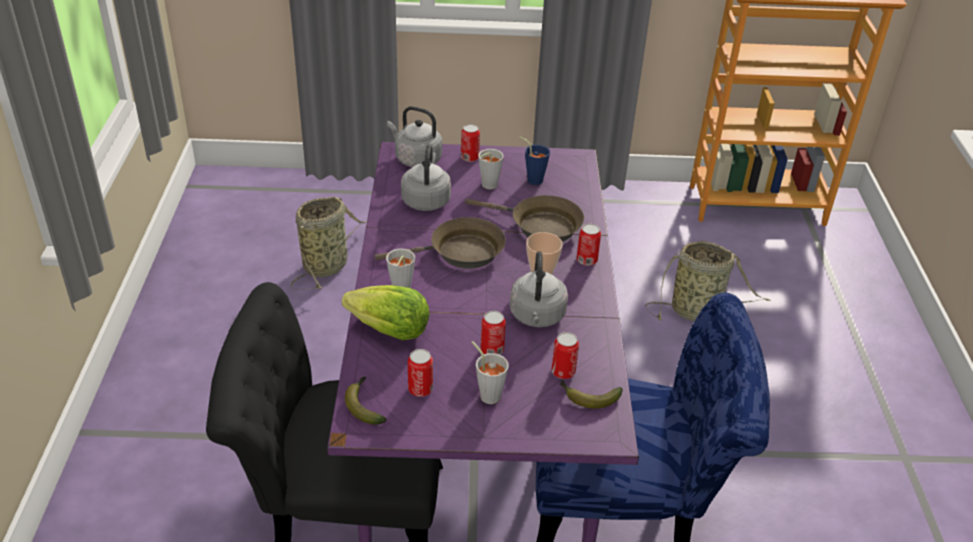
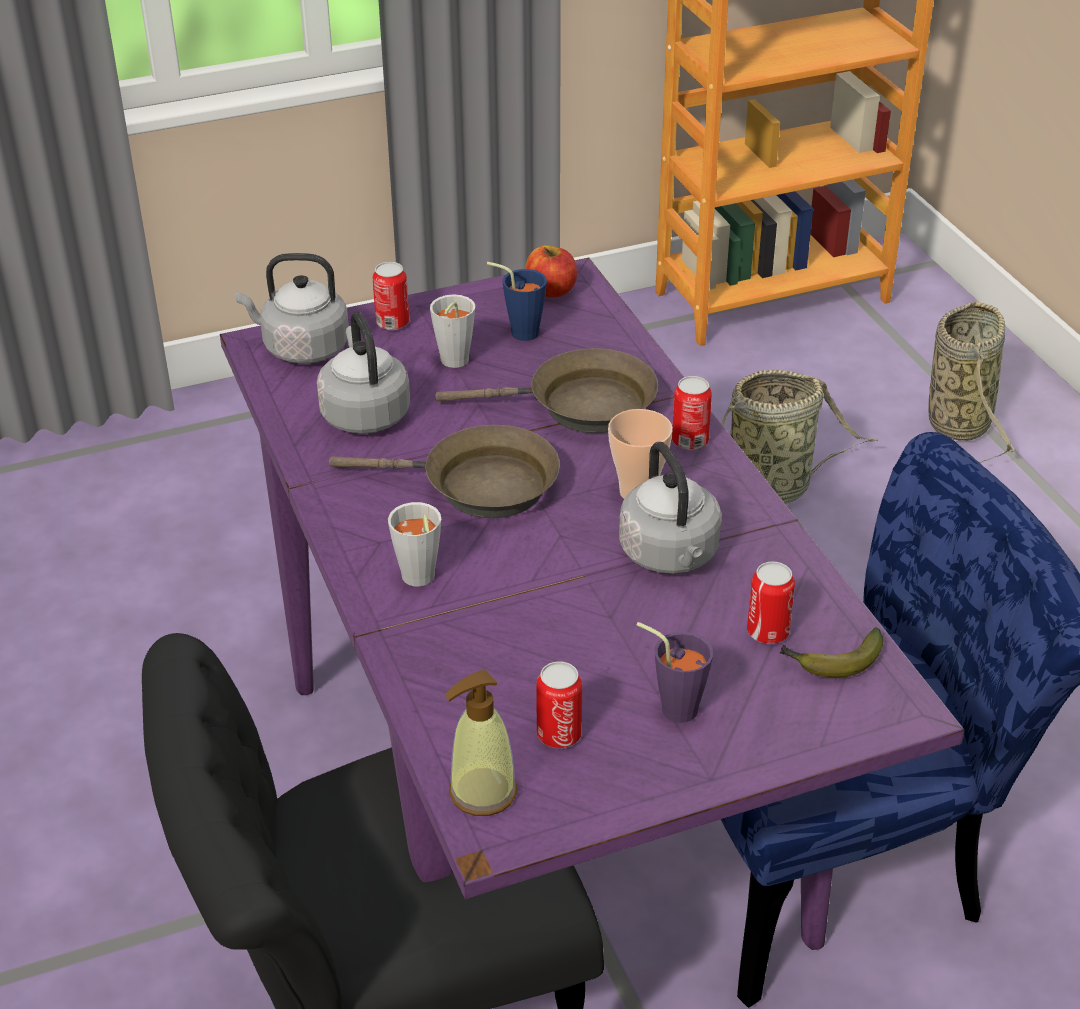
camera: 20 degrees left, 0 degrees up
basket [291,197,367,290] -> basket moved to [928,302,1016,463]
lettuce [342,285,430,340] -> none
banana [345,377,387,425] -> soap dispenser [444,670,517,816]
brown frying pan [375,217,506,269] -> brown frying pan turned 45 degrees clockwise [329,425,560,518]
grey cup [471,341,509,404] -> purple cup [637,622,713,723]
can [480,311,506,355] -> none
none -> apple [525,245,577,298]

